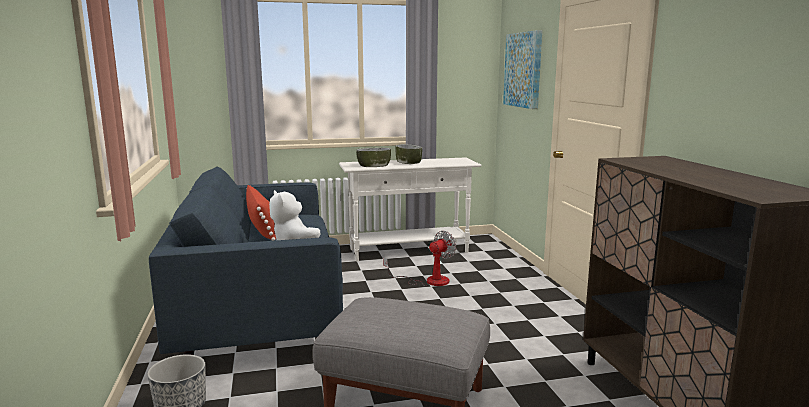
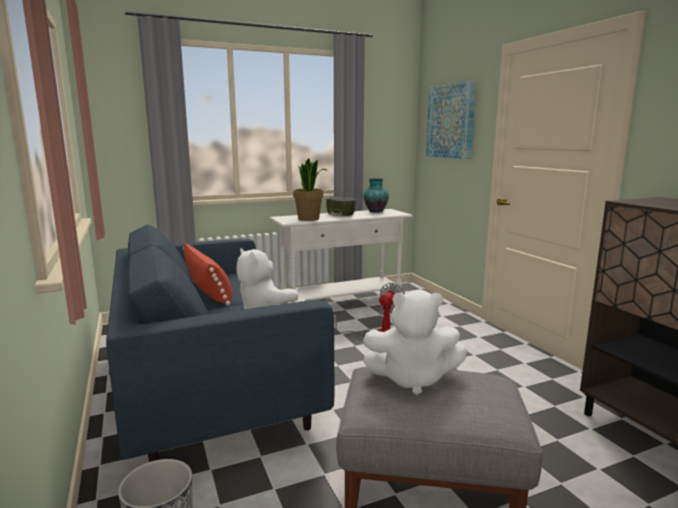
camera: 10 degrees left, 0 degrees up
bowl [356,148,391,167] -> potted plant [293,158,328,221]
none -> white plush toy [363,290,467,395]
none -> vase [364,178,389,213]

